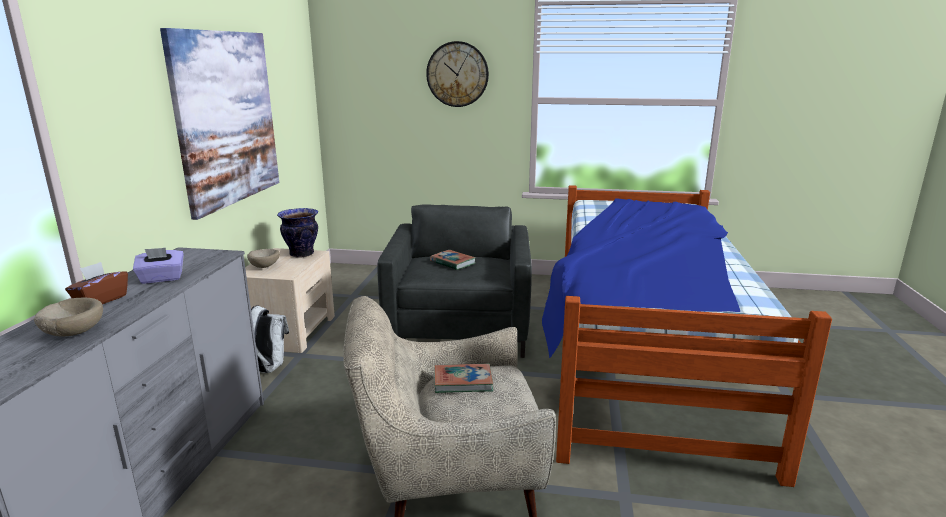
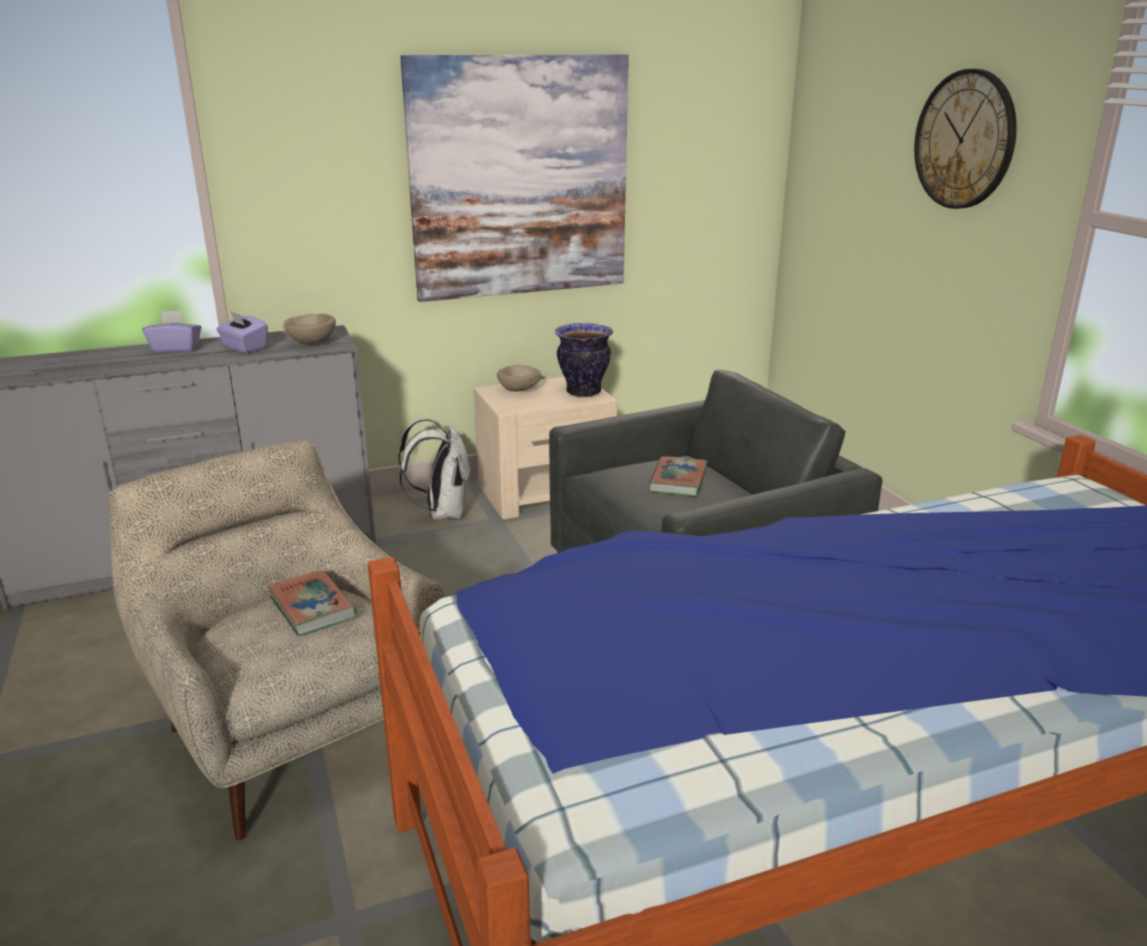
camera: 60 degrees right, 5 degrees up
beige bowl [34,298,103,337] -> beige bowl moved to [283,314,336,344]
brown tissue box [65,262,128,304] -> purple tissue box [142,311,201,352]

